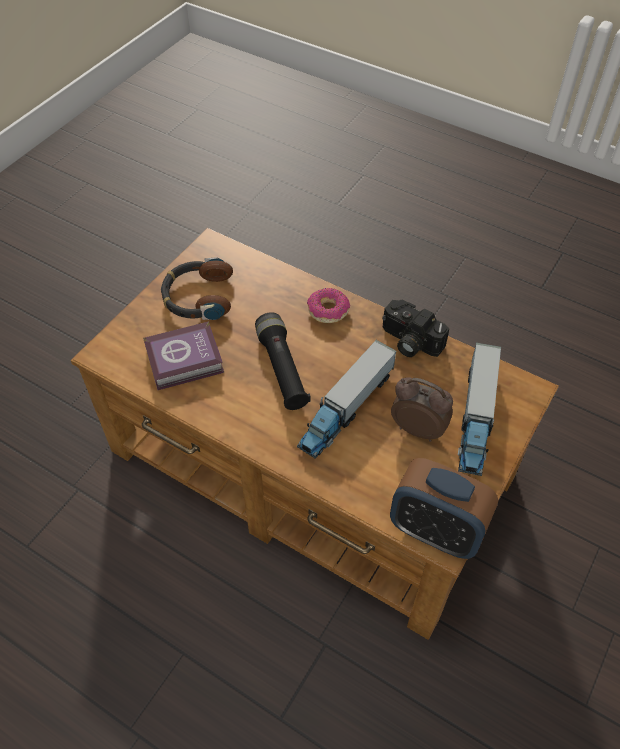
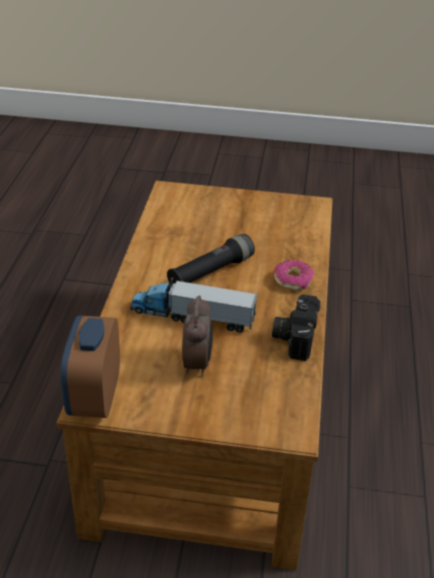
camera: 65 degrees right, 15 degrees down
book [143,321,224,390] -> none
headphones [161,257,233,320] -> none
toy truck [458,342,501,476] -> none

